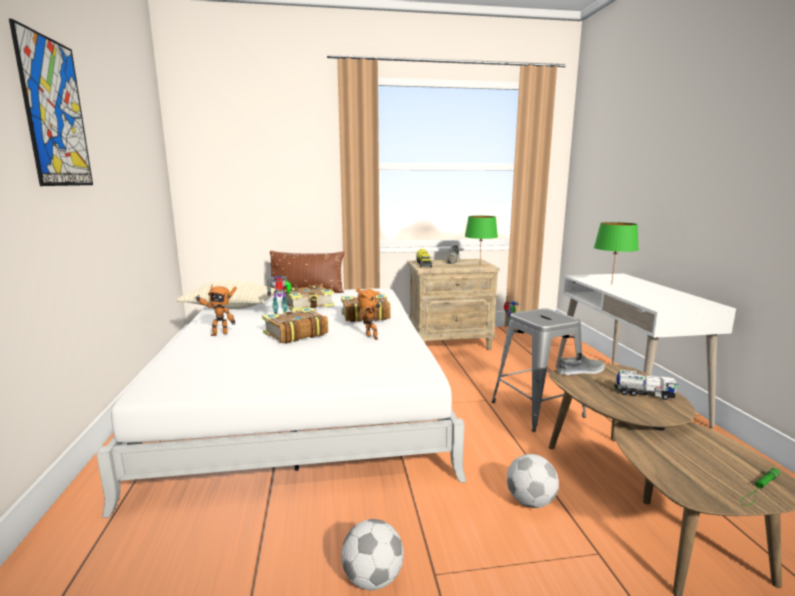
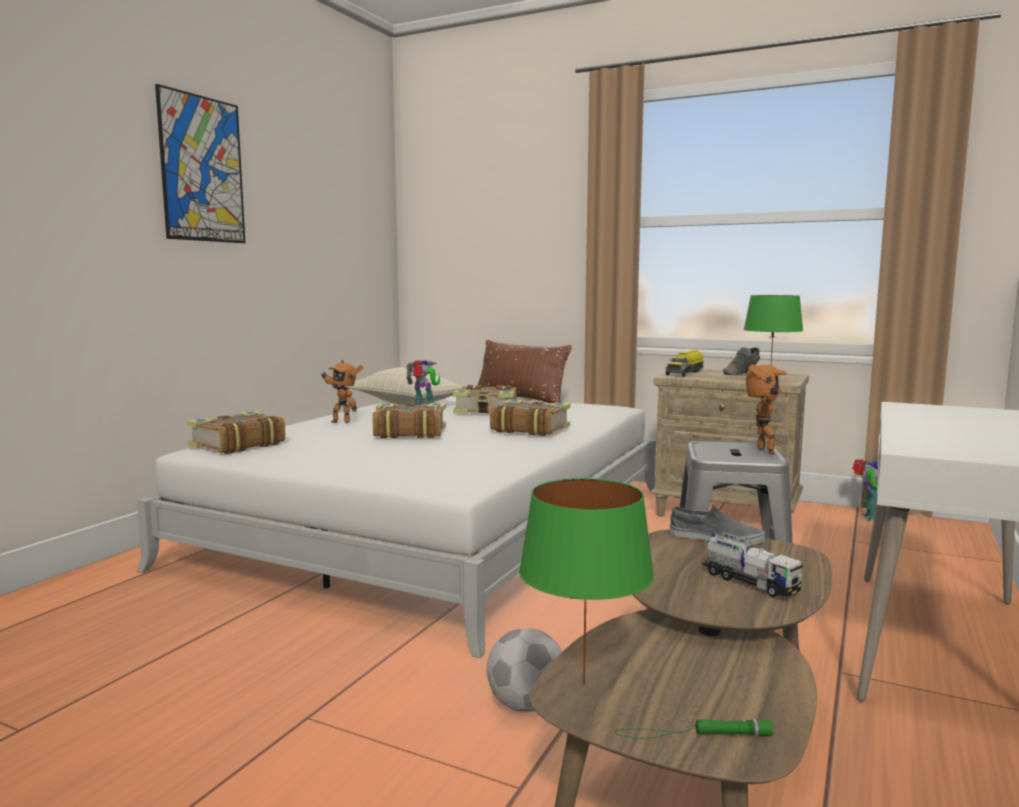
camera: 35 degrees right, 5 degrees down
football [341,519,404,590] -> none
toy robot [356,288,381,340] -> toy robot moved to [746,364,787,455]
green table lamp [594,222,639,285] -> green table lamp moved to [519,478,654,685]
none -> book [187,411,285,454]

